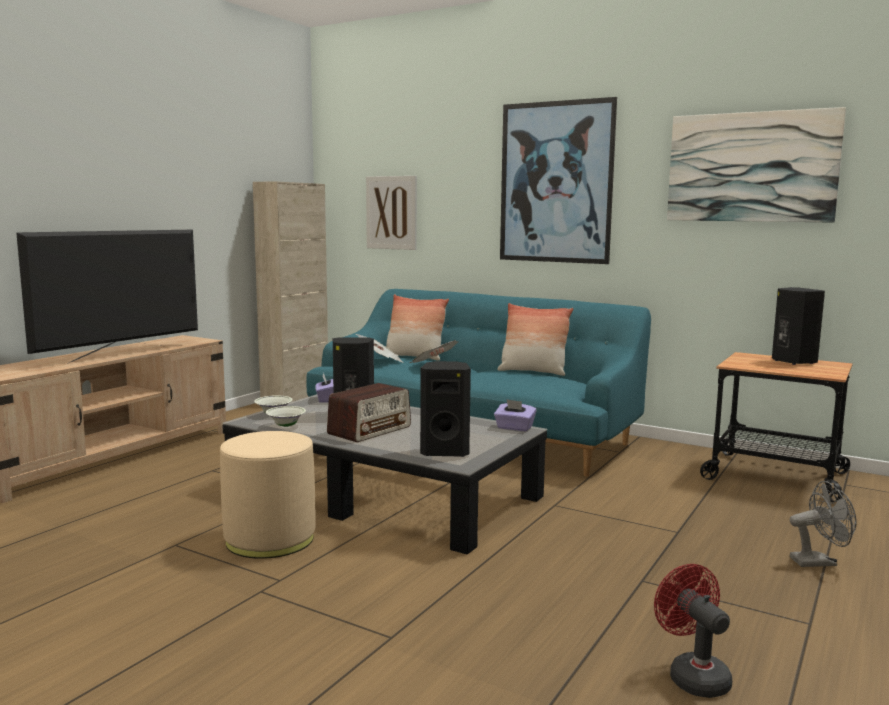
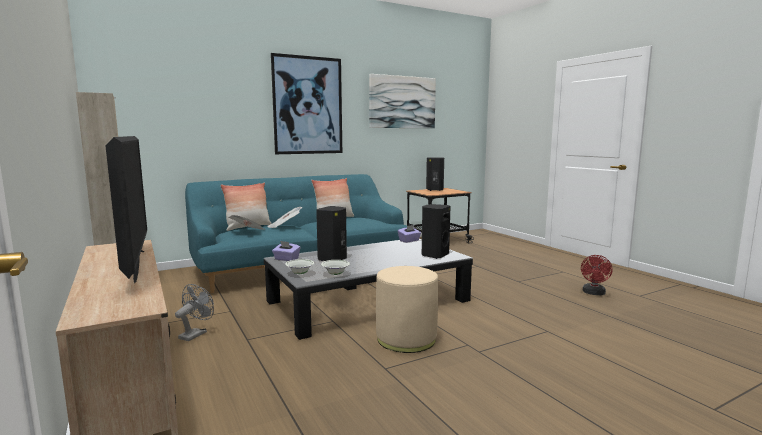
camera: 60 degrees left, 0 degrees up
radio [327,383,411,442] -> none
picture [366,176,417,250] -> none
red fan [654,564,732,698] -> red fan turned 75 degrees counterclockwise [581,255,613,295]
grey fan [789,481,856,567] -> grey fan moved to [175,284,214,341]

